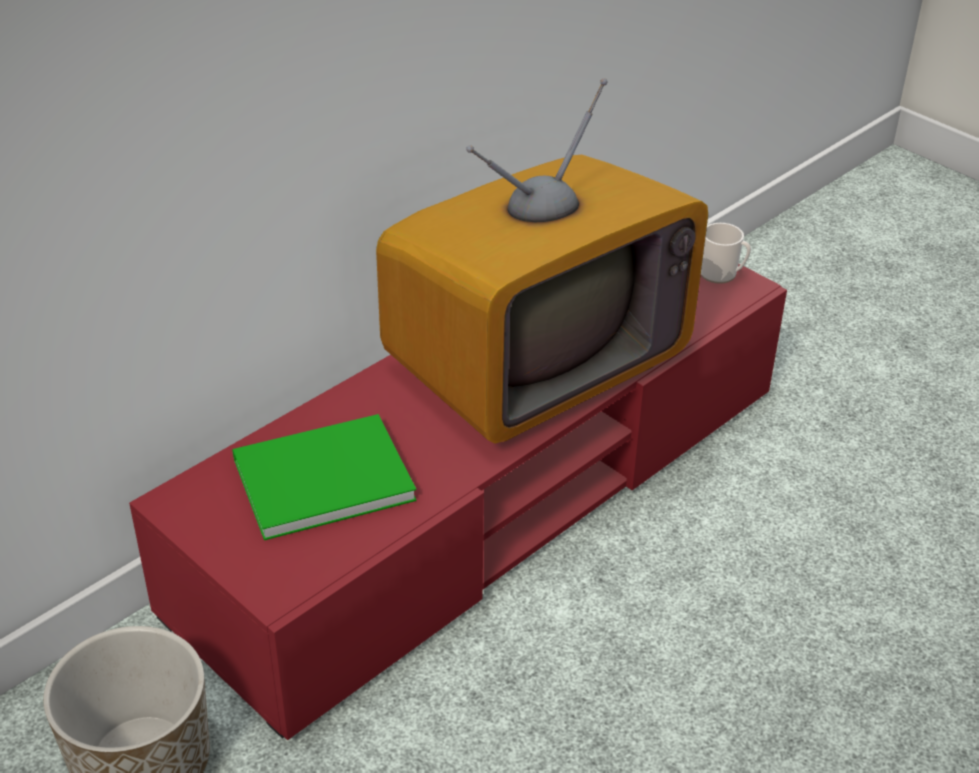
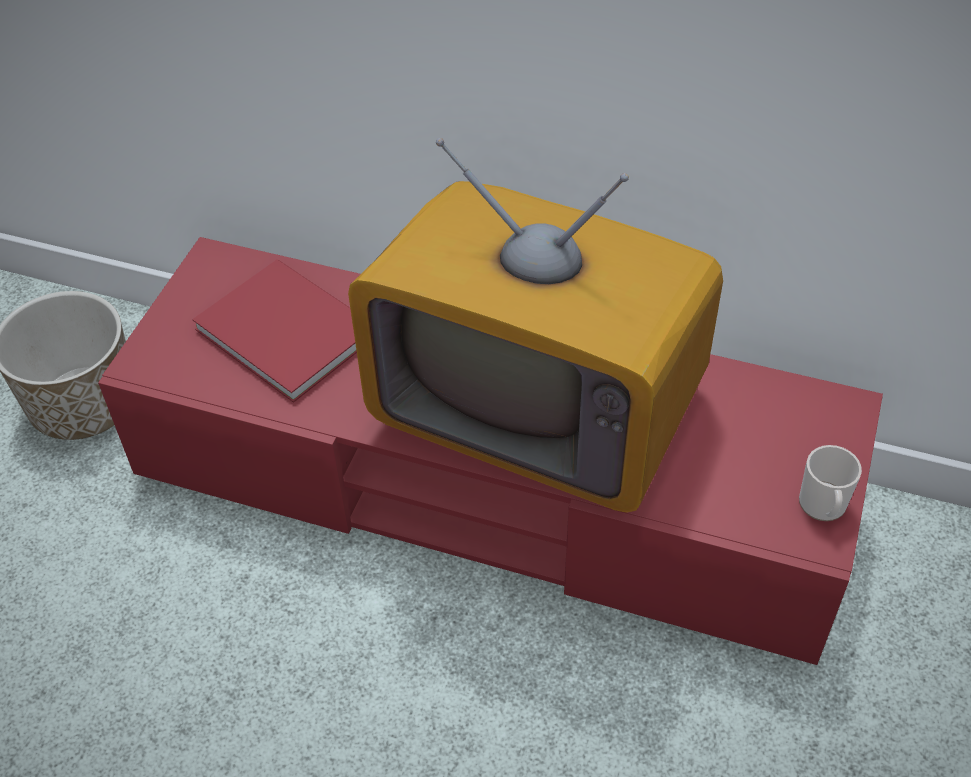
camera: 65 degrees right, 10 degrees up
green book [232,414,417,540] -> red book [192,260,357,403]

